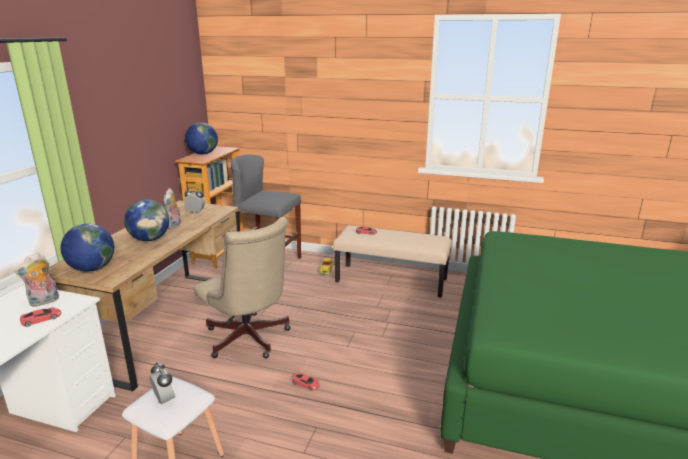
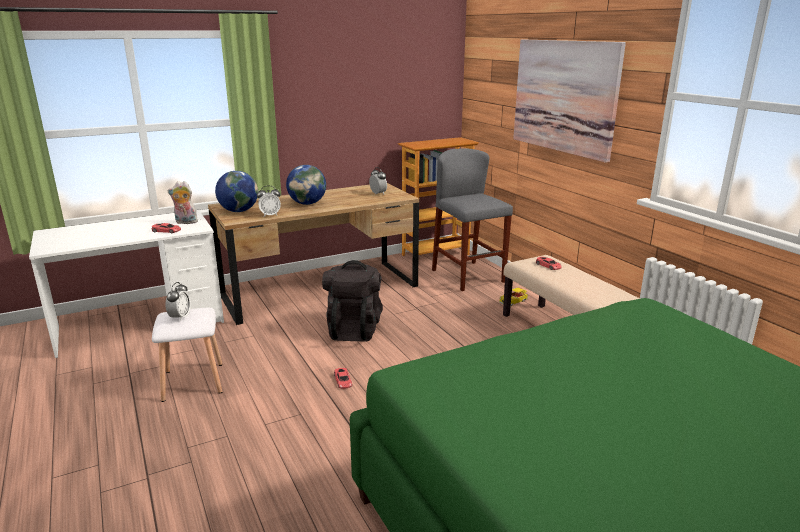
camera: 45 degrees right, 0 degrees up
plush toy [163,188,181,229] -> none
globe [185,122,218,155] -> none
beige office chair [194,217,291,358] -> black backpack [322,260,383,342]
none -> alarm clock [257,186,281,217]
none -> picture [513,40,626,163]

